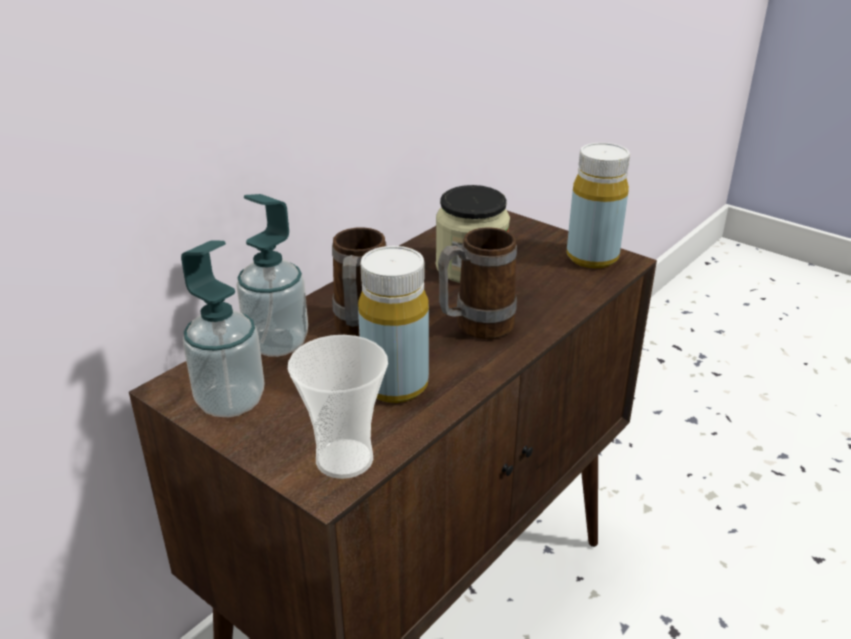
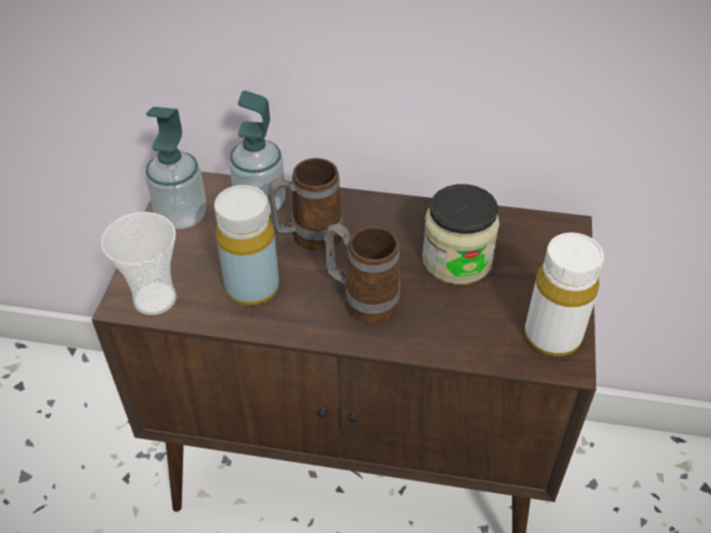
camera: 60 degrees right, 15 degrees up
yellow bottle [567,143,630,268] -> white bottle [524,233,604,356]

